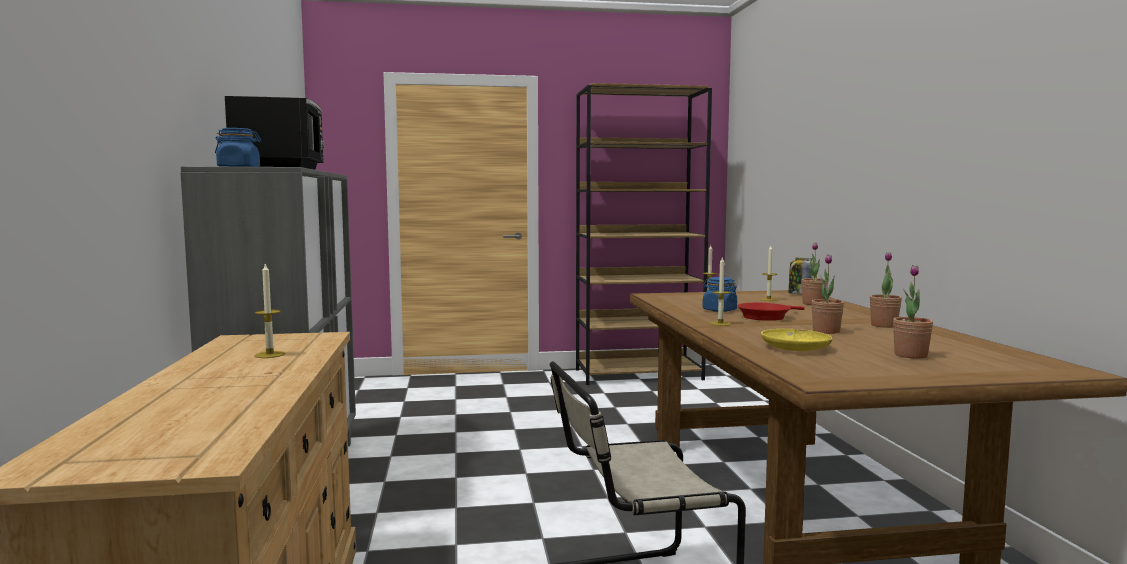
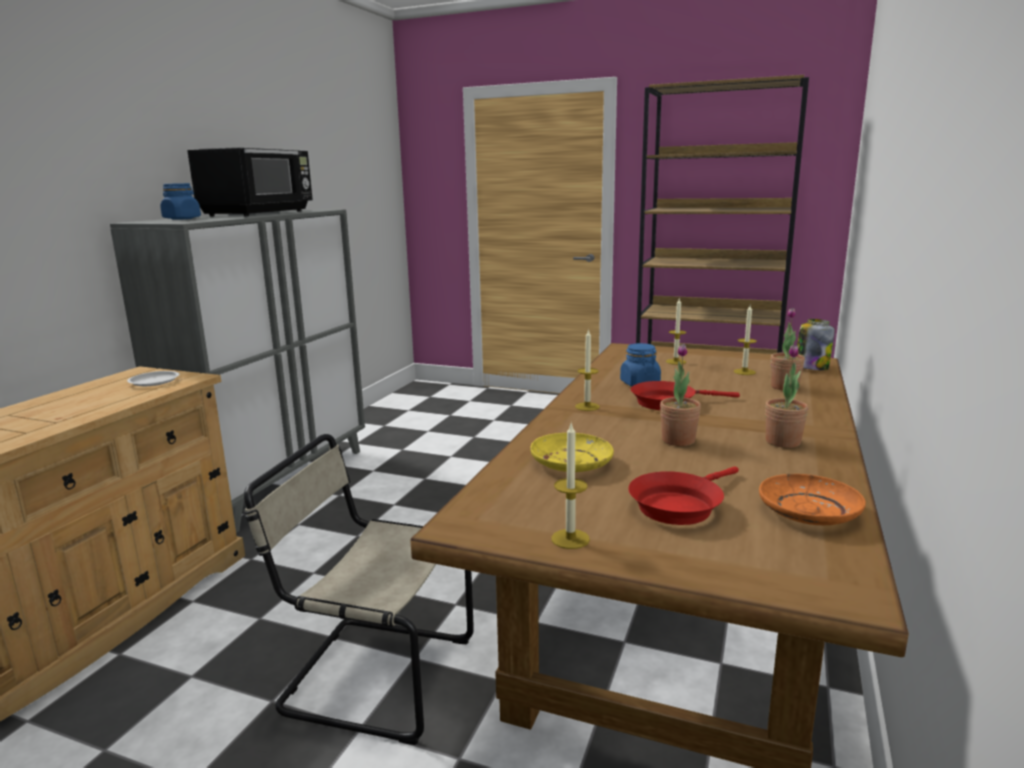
camera: 30 degrees right, 10 degrees up
candle [254,262,285,358] -> candle moved to [551,422,590,549]
potted plant [893,265,933,359] -> red frying pan [628,466,739,525]
none -> white plate [127,371,179,386]
none -> orange plate [759,474,866,525]

